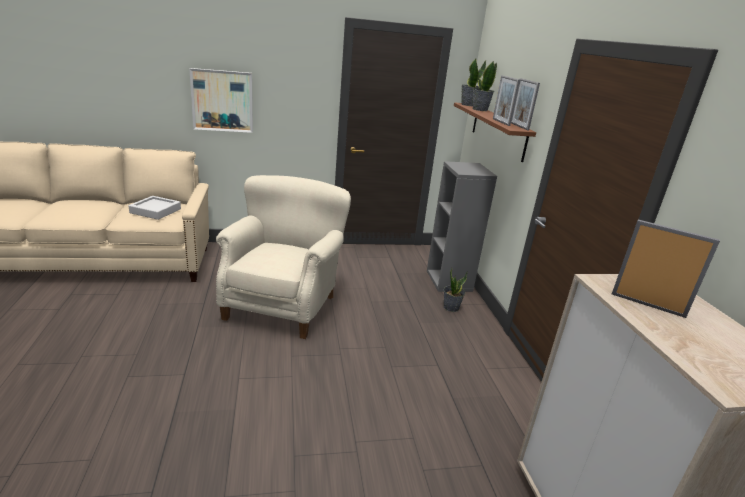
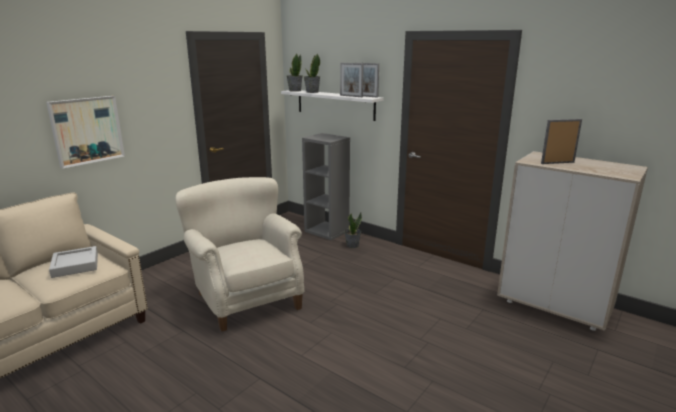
camera: 40 degrees left, 5 degrees down
brown shelf [454,102,536,162] -> white shelf [281,90,384,121]

